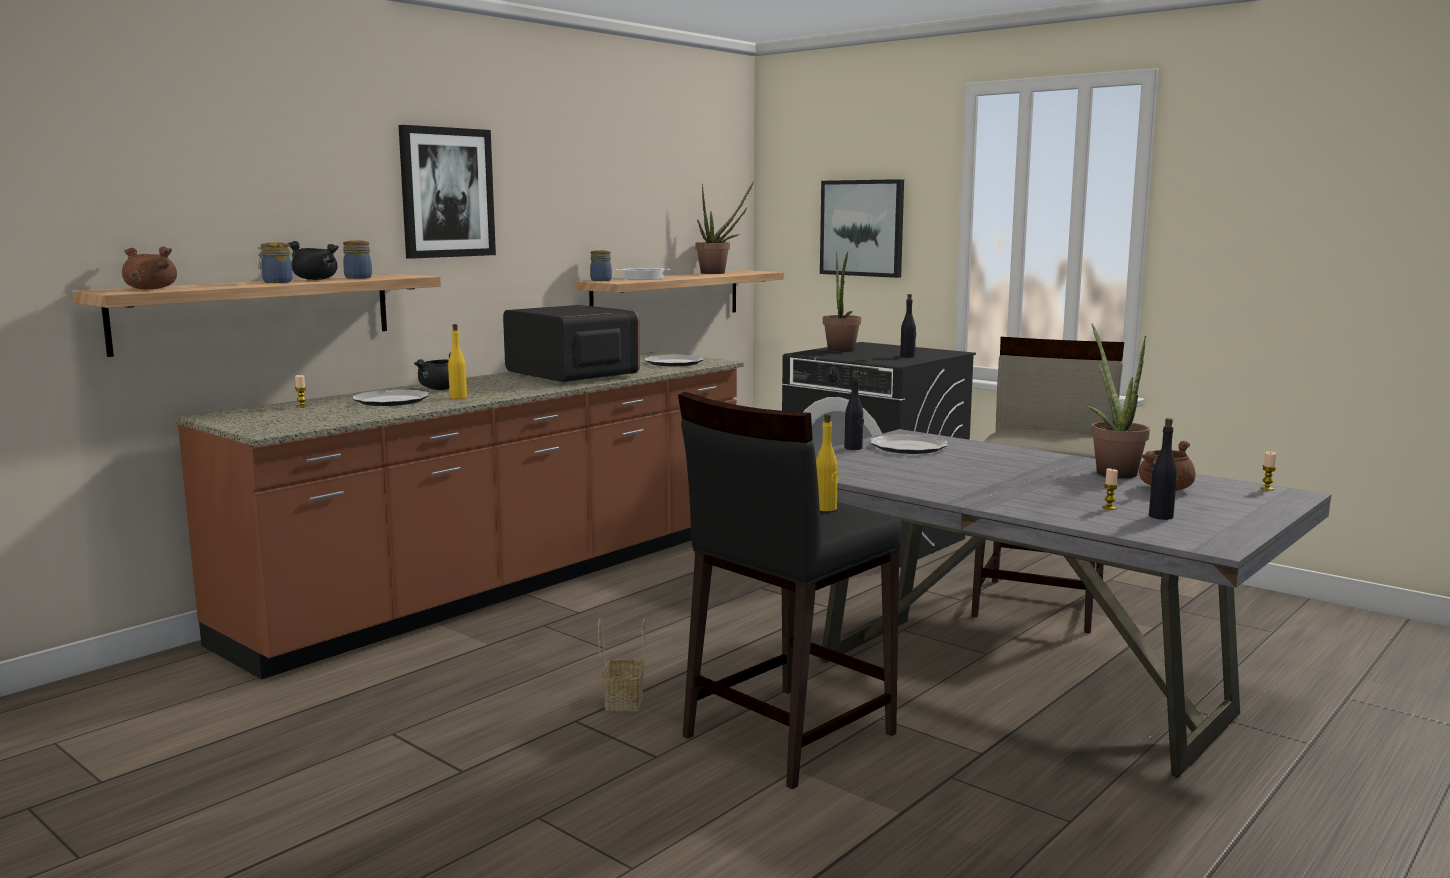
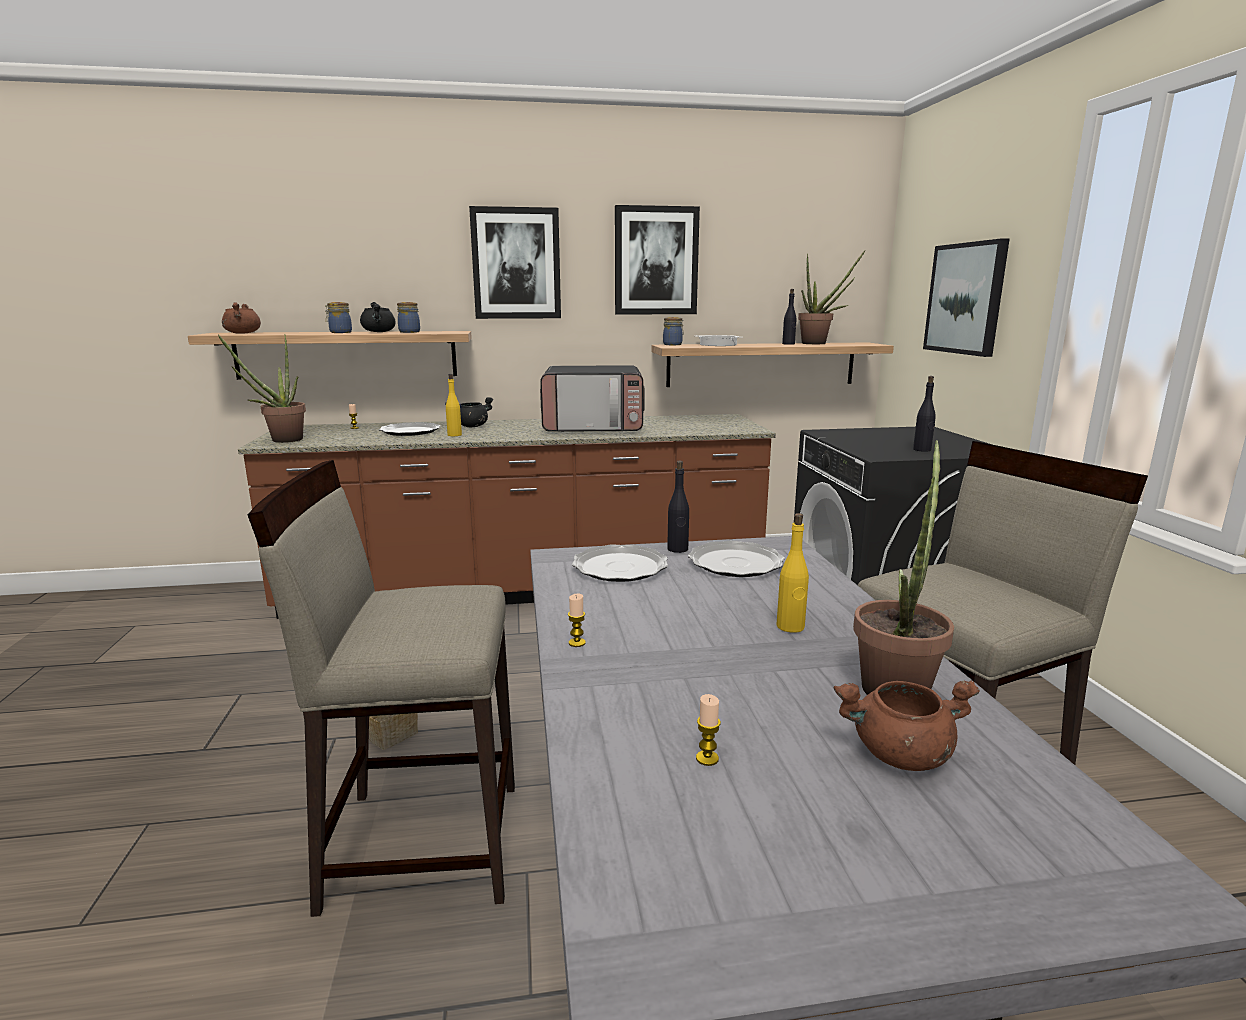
camera: 40 degrees right, 5 degrees up
microwave [503,305,640,384] -> microwave turned 90 degrees clockwise [540,366,645,432]
plate [644,355,704,366] -> plate moved to [572,544,668,582]
black stool [678,392,902,790] -> beige stool [248,460,515,917]
yellow bottle [816,413,839,511] -> yellow bottle moved to [777,513,809,633]
potted plant [823,252,861,352] -> potted plant moved to [218,334,306,443]
black bottle [1149,418,1178,520] -> black bottle moved to [782,289,796,345]
candle [1260,451,1276,491] -> candle moved to [568,594,586,647]
none -> picture [615,205,700,315]

